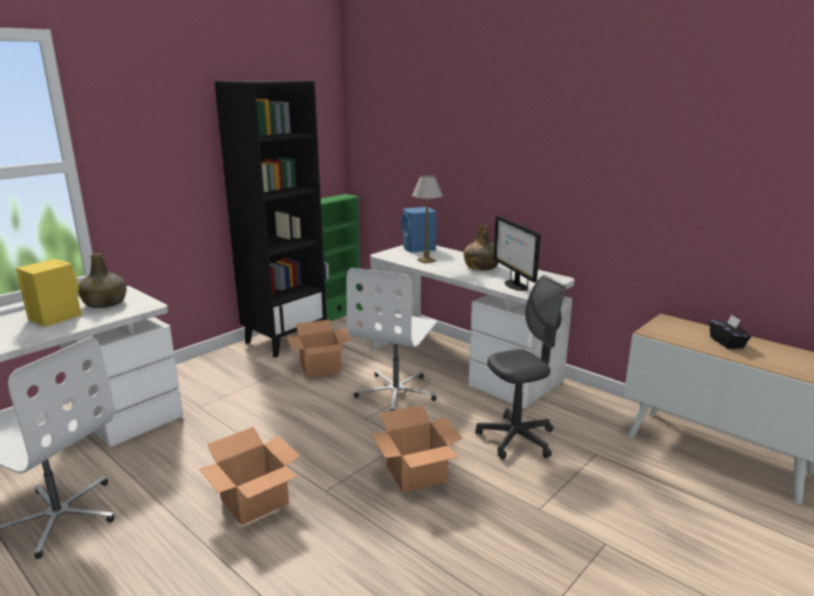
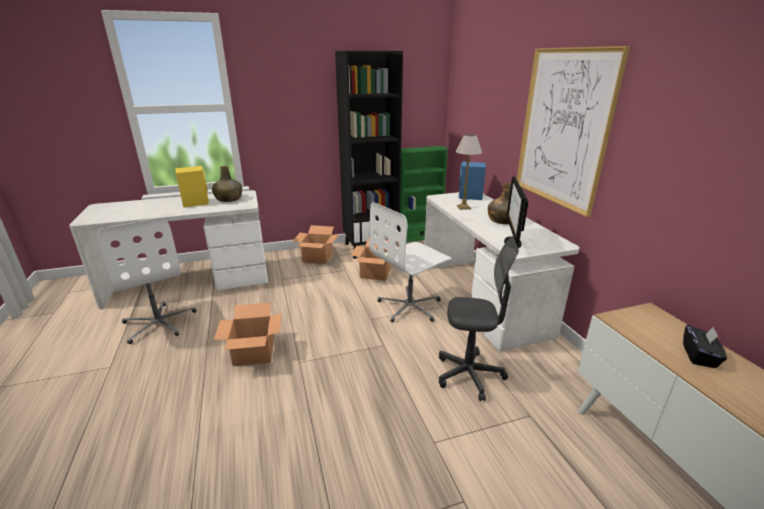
camera: 30 degrees right, 5 degrees up
cardboard box [372,405,463,493] -> cardboard box moved to [293,225,339,264]
none -> picture [517,46,630,217]

